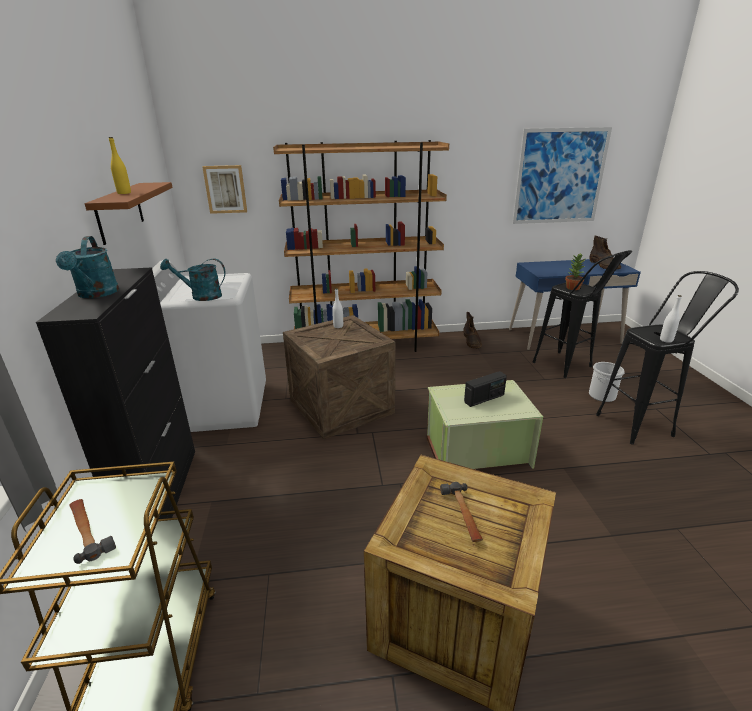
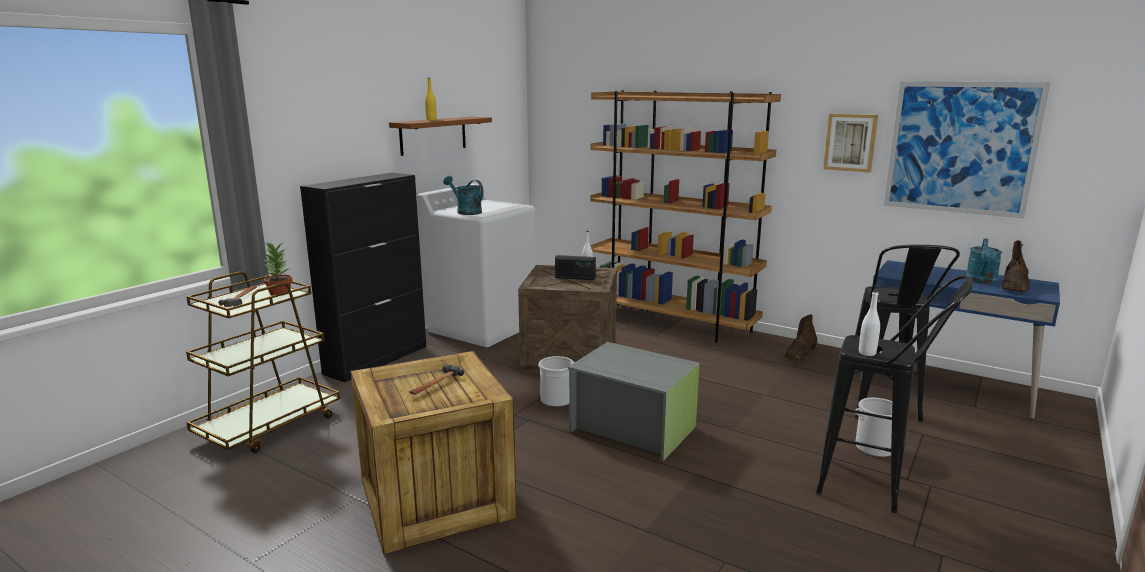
camera: 40 degrees right, 10 degrees down
turquoise watering can [56,236,119,298] -> turquoise watering can moved to [966,239,1002,284]
picture [202,165,247,214] -> picture moved to [823,114,878,172]
green storage box [427,380,543,469] -> grey storage box [568,342,699,461]
radio [464,371,507,407] -> radio moved to [555,255,596,280]
potted plant [565,253,585,290] -> potted plant moved to [264,242,292,296]
none -> bucket [538,356,574,407]

